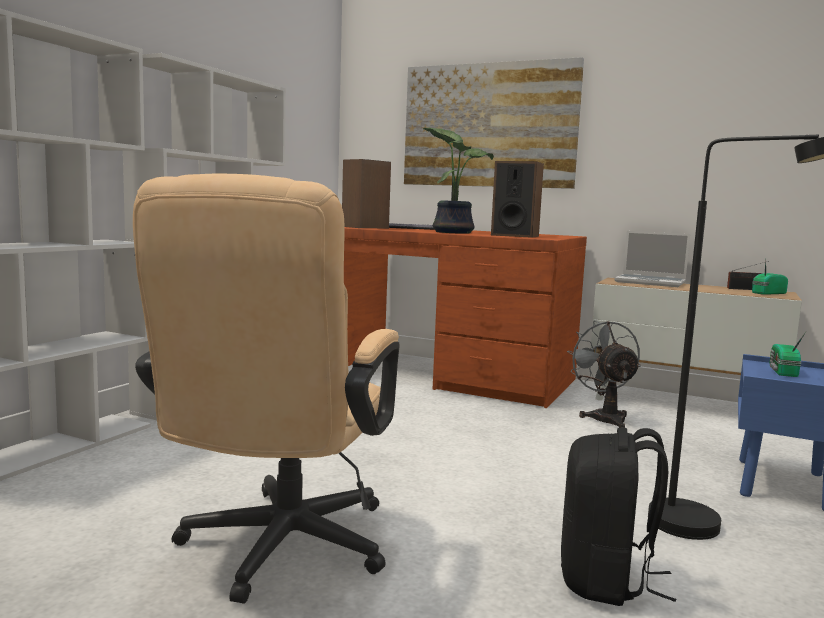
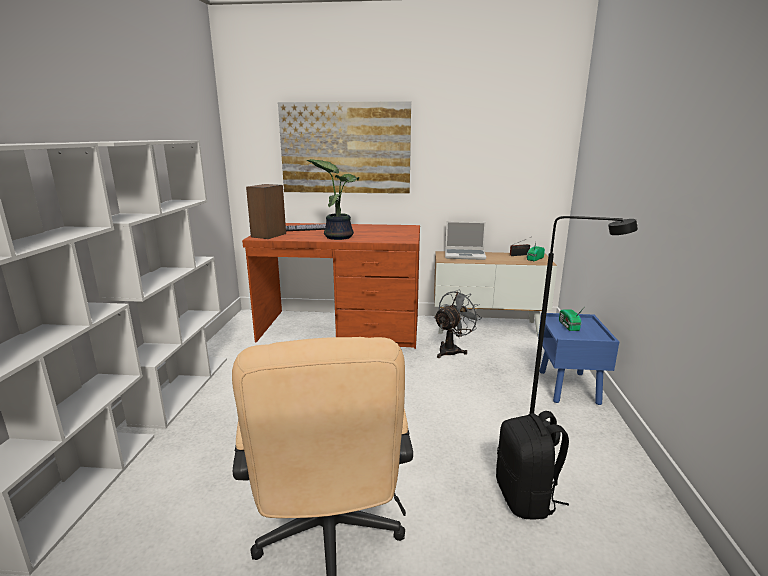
camera: 20 degrees left, 10 degrees up
speaker [491,161,544,238] -> none
grey fan [567,321,641,428] -> grey fan turned 75 degrees clockwise [434,289,482,358]

